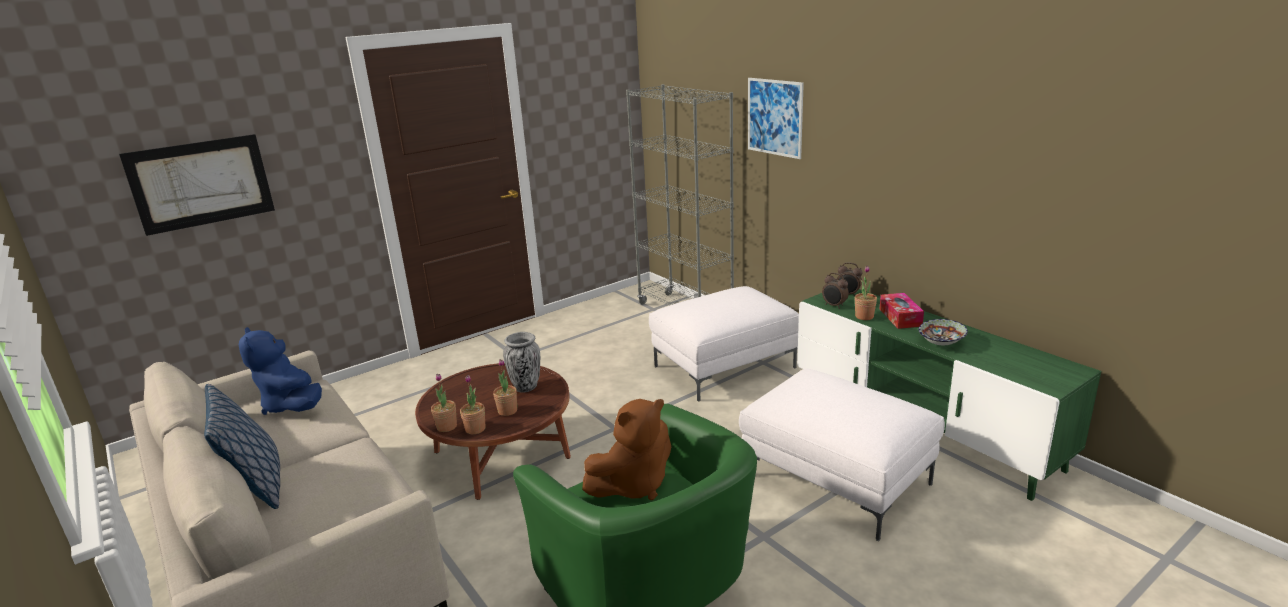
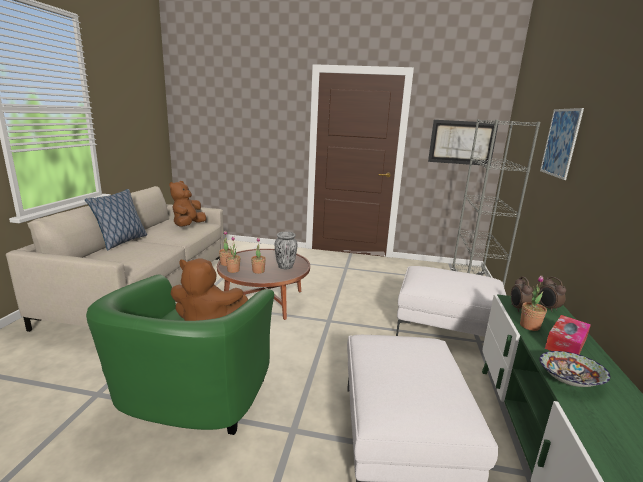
camera: 45 degrees right, 5 degrees down
picture [119,134,275,236] -> picture moved to [428,120,498,166]
blue plush toy [239,327,322,415] -> brown plush toy [169,181,206,227]

